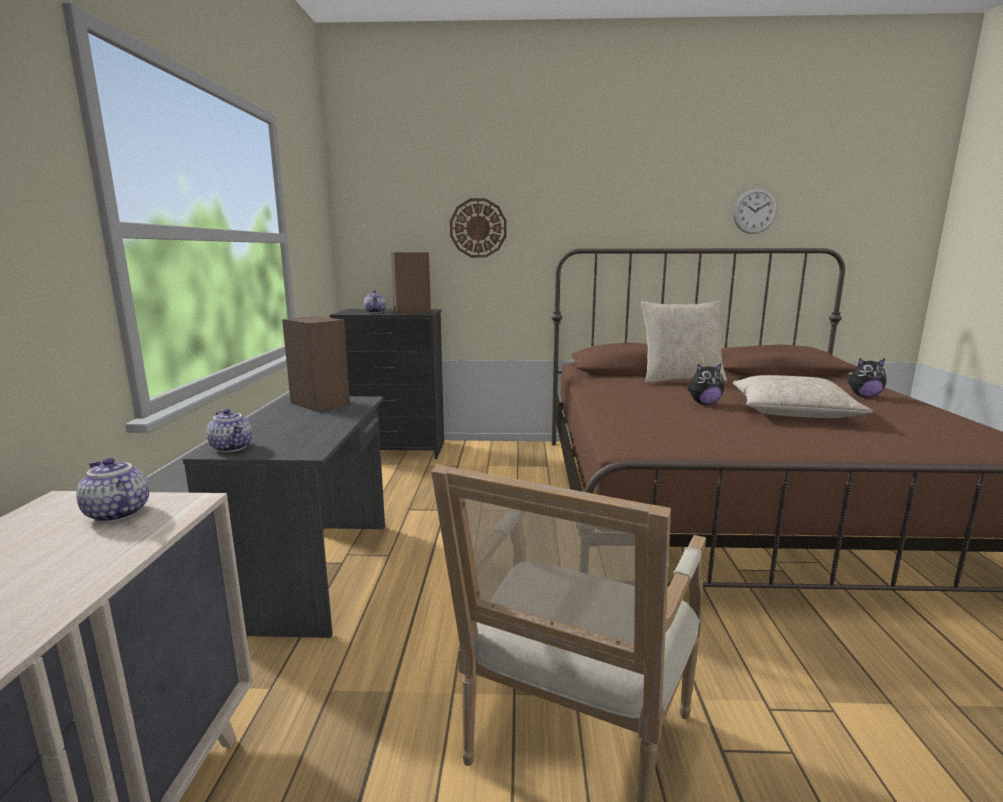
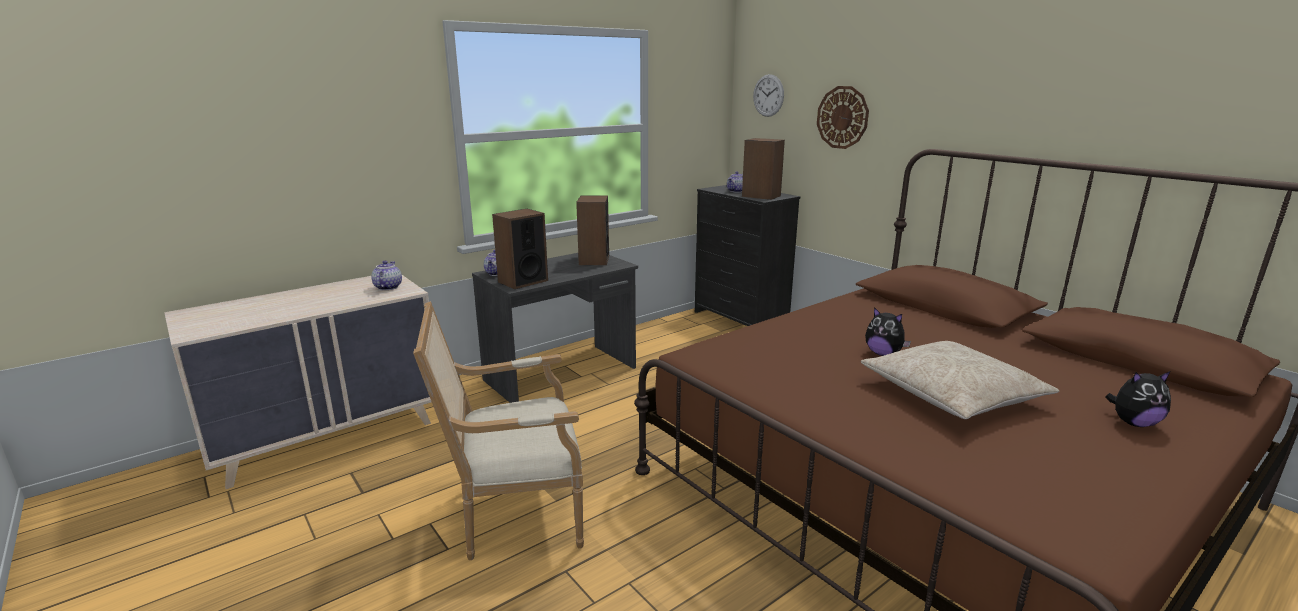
camera: 50 degrees right, 5 degrees up
beige pillow [641,300,727,383] -> none
wall clock [733,188,777,234] -> wall clock moved to [753,74,784,117]
plush toy [848,358,886,397] -> plush toy turned 60 degrees counterclockwise [1105,371,1171,427]
none -> speaker [492,209,548,289]

